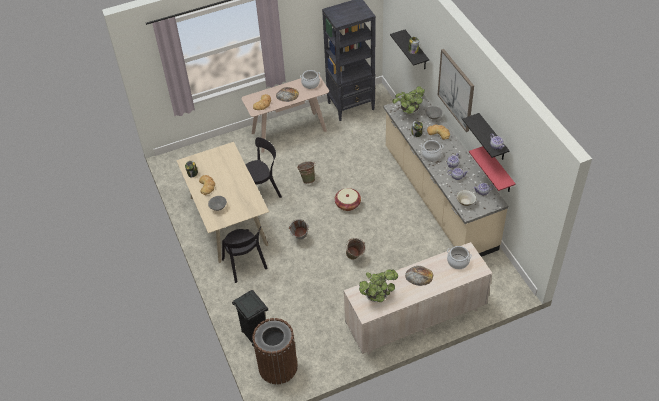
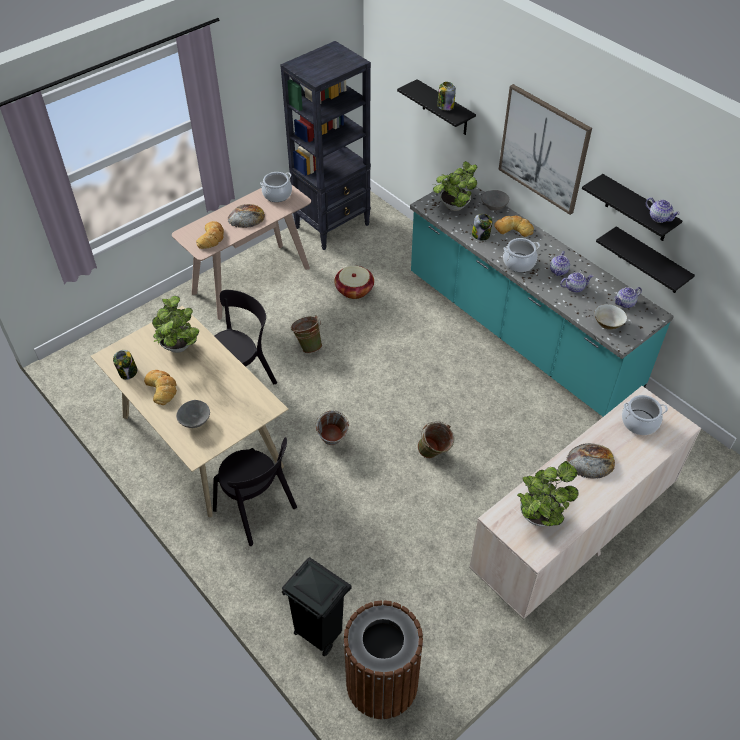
camera: 20 degrees left, 0 degrees up
basket [335,188,361,211] -> basket moved to [334,266,374,299]
beige counter [383,94,508,257] -> turquoise counter [410,180,674,417]
red shelf [469,146,516,192] -> black shelf [596,226,695,293]
none -> potted plant [152,296,199,353]

